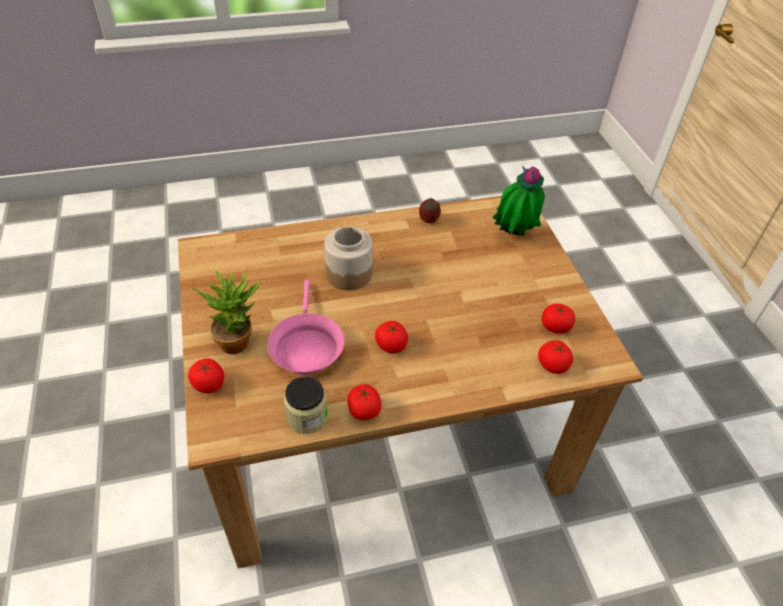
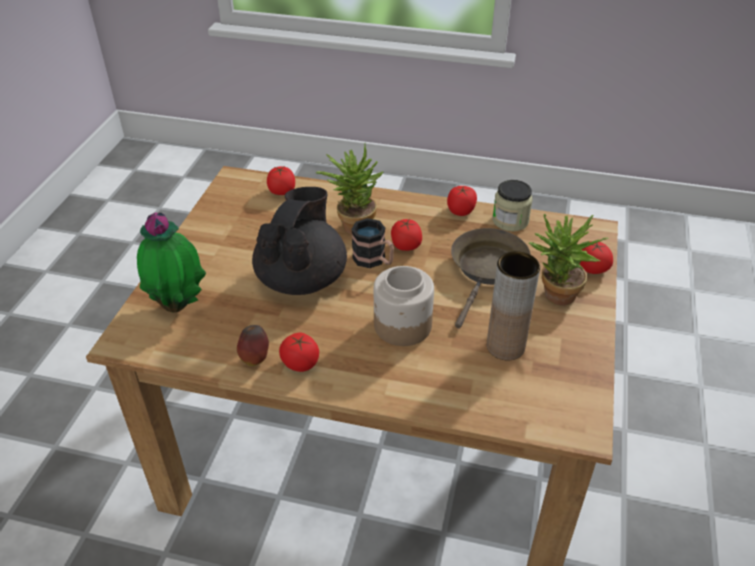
camera: 150 degrees left, 5 degrees down
pink frying pan [267,280,344,375] -> brown frying pan [451,228,531,328]
tomato [542,304,575,334] -> tomato moved to [279,333,319,372]
none -> black teapot [252,187,347,295]
none -> potted plant [316,144,383,235]
none -> mug [351,218,394,268]
none -> brown vase [487,251,540,361]

